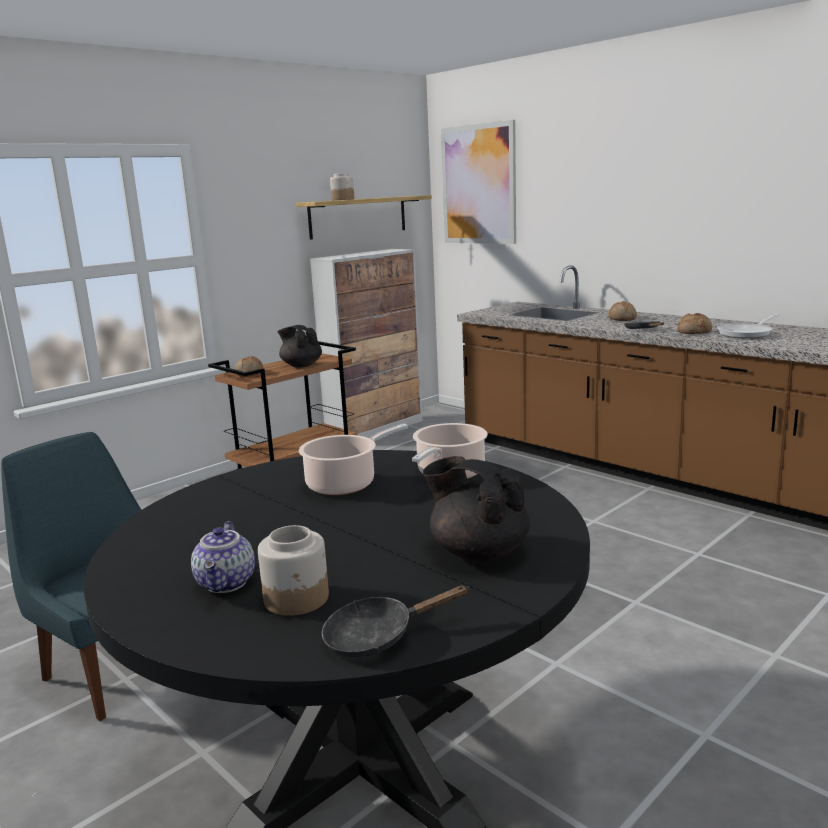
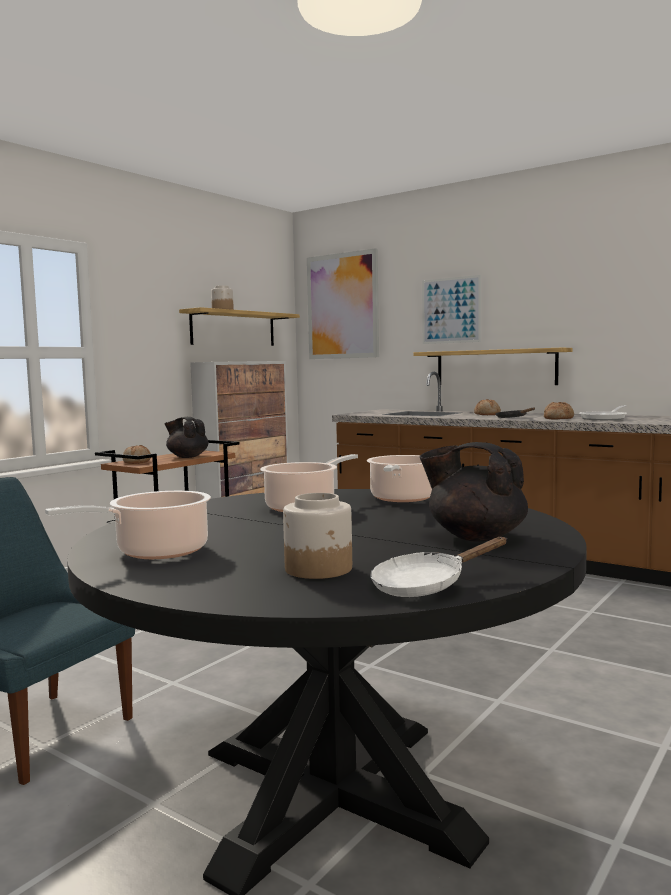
camera: 10 degrees left, 10 degrees down
teapot [191,521,255,593] -> none
black frying pan [322,585,469,657] -> white frying pan [370,537,506,597]
none -> cooking pot [45,491,211,559]
none -> shelf [414,348,572,385]
none -> picture [422,275,481,344]

